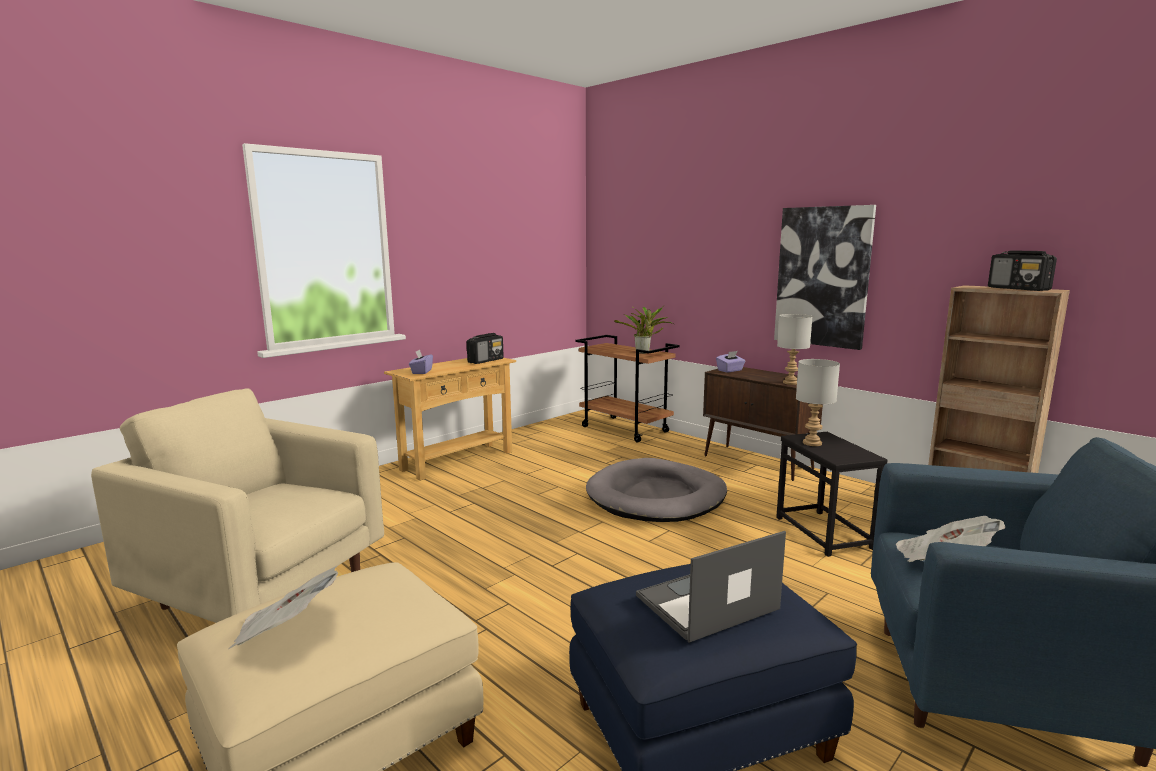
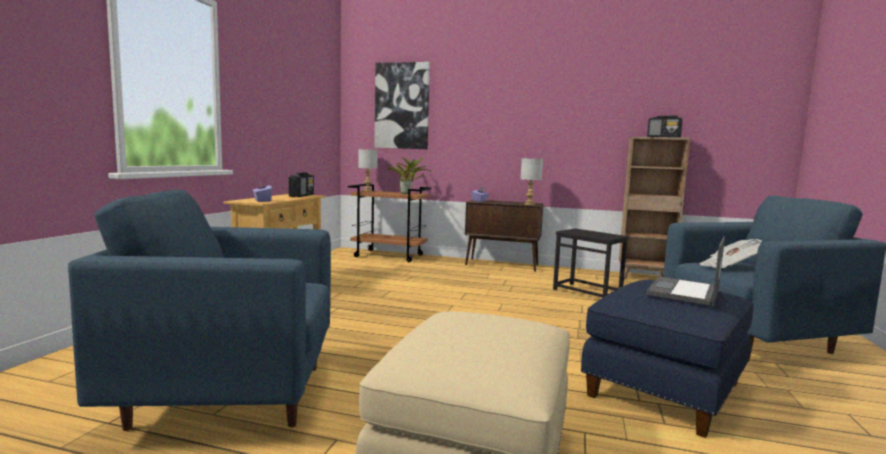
camera: 30 degrees left, 5 degrees down
beige armchair [91,388,384,623] -> blue armchair [68,189,331,431]
newspaper [229,566,338,649] -> none
grey dog bed [586,458,727,522] -> none
picture [774,205,876,350] -> picture moved to [374,62,430,149]
grey table lamp [796,359,840,446] -> grey table lamp moved to [358,149,378,191]

